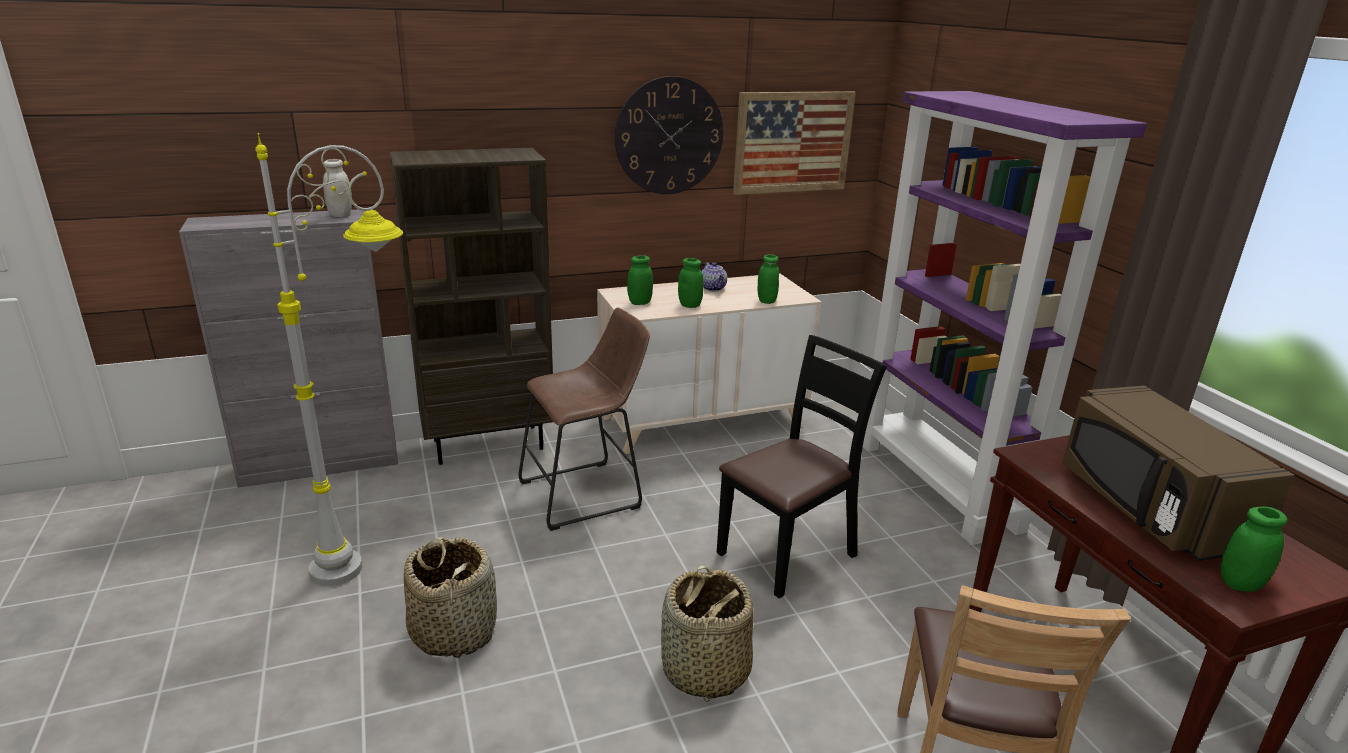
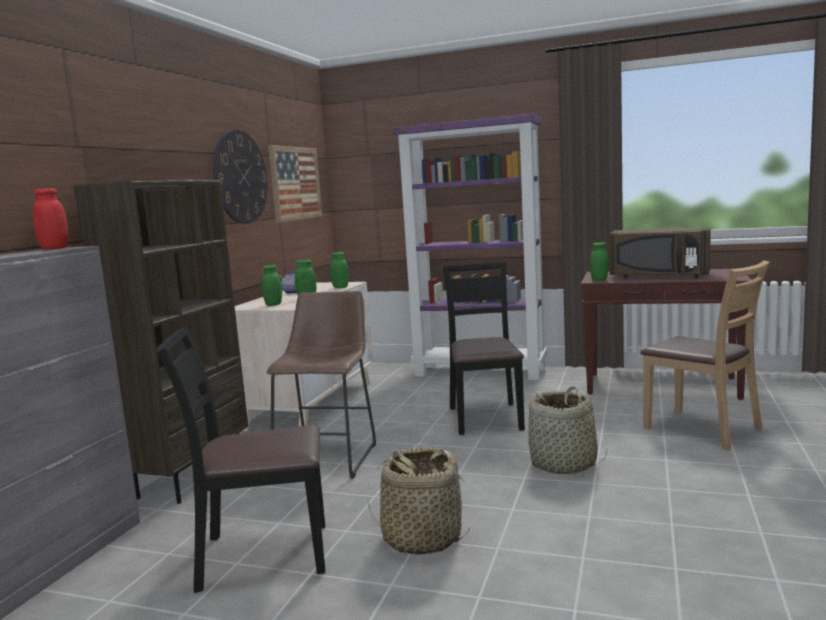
camera: 50 degrees left, 15 degrees down
grey floor lamp [255,133,403,586] -> black chair [157,327,325,593]
white jar [323,159,352,217] -> red jar [33,188,69,250]
green jar [1221,507,1288,592] -> green jar moved to [590,242,609,281]

